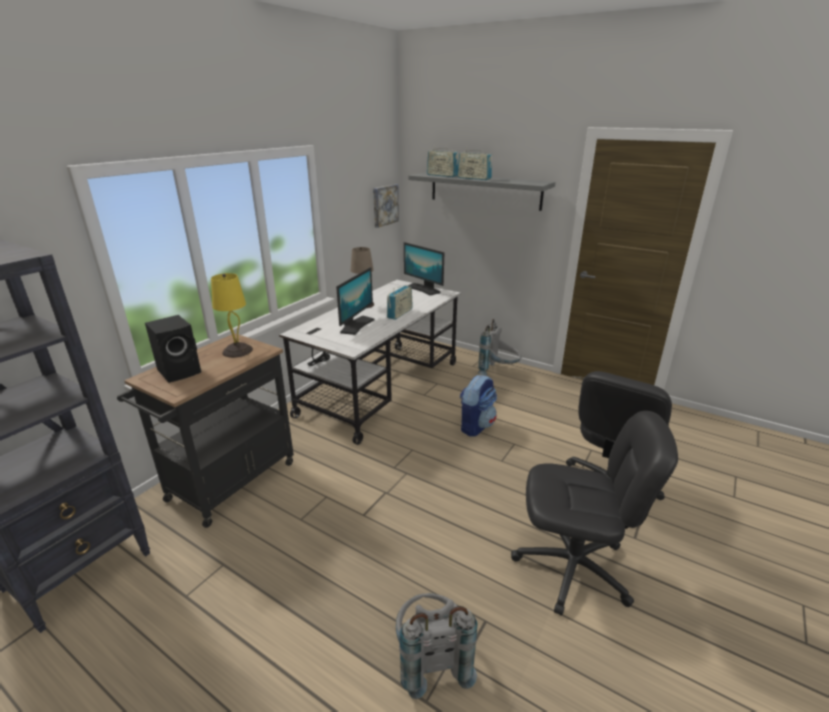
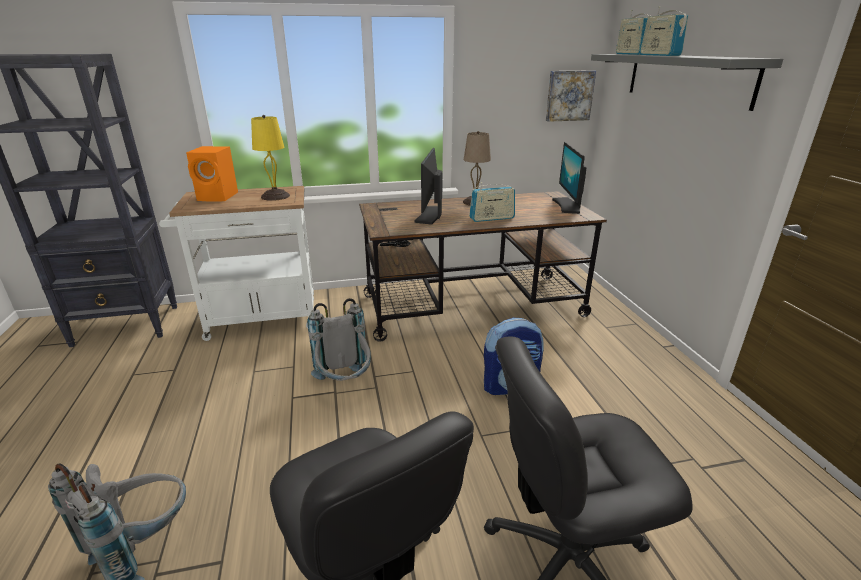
camera: 45 degrees right, 0 degrees up
black cart [117,333,294,528] -> white cart [159,186,314,341]
black speaker [145,315,201,383] -> orange speaker [186,146,238,202]
white desk [279,280,461,445] -> brown desk [359,191,607,342]
monitor [336,267,374,335] -> monitor turned 120 degrees clockwise [414,148,443,225]
grey backpack [478,319,521,375] -> grey backpack moved to [307,298,371,381]

